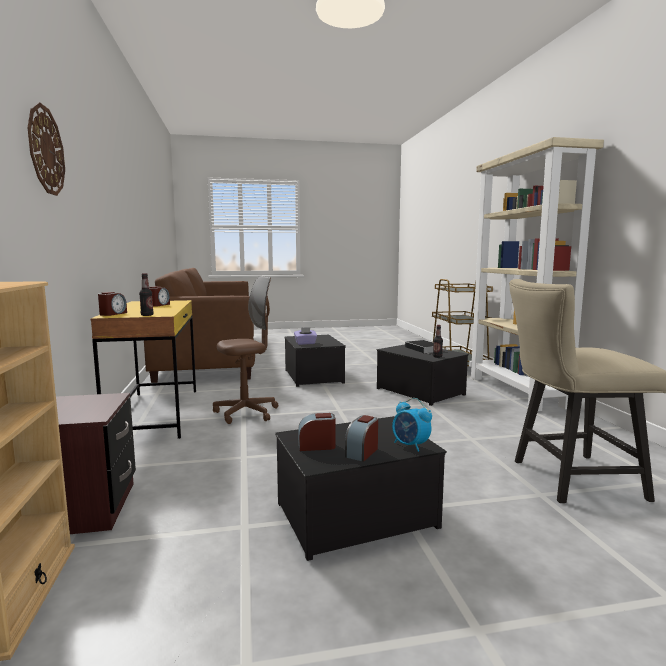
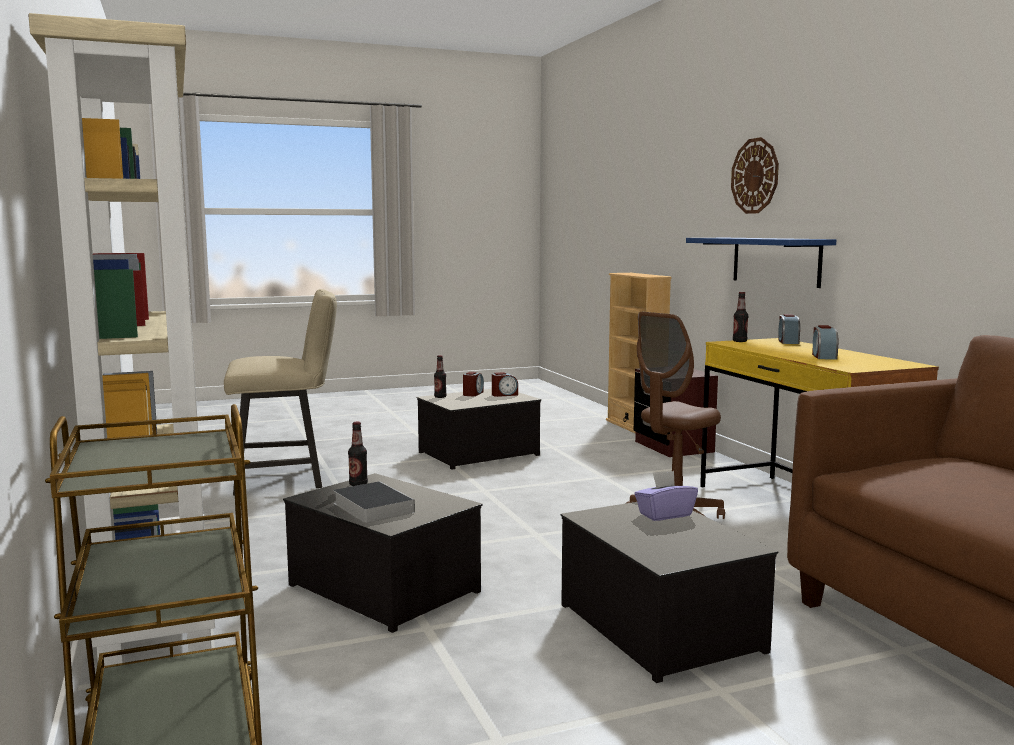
camera: 170 degrees right, 0 degrees up
alarm clock [392,398,432,452] -> bottle [434,355,446,398]
none -> blue shelf [686,238,836,288]

